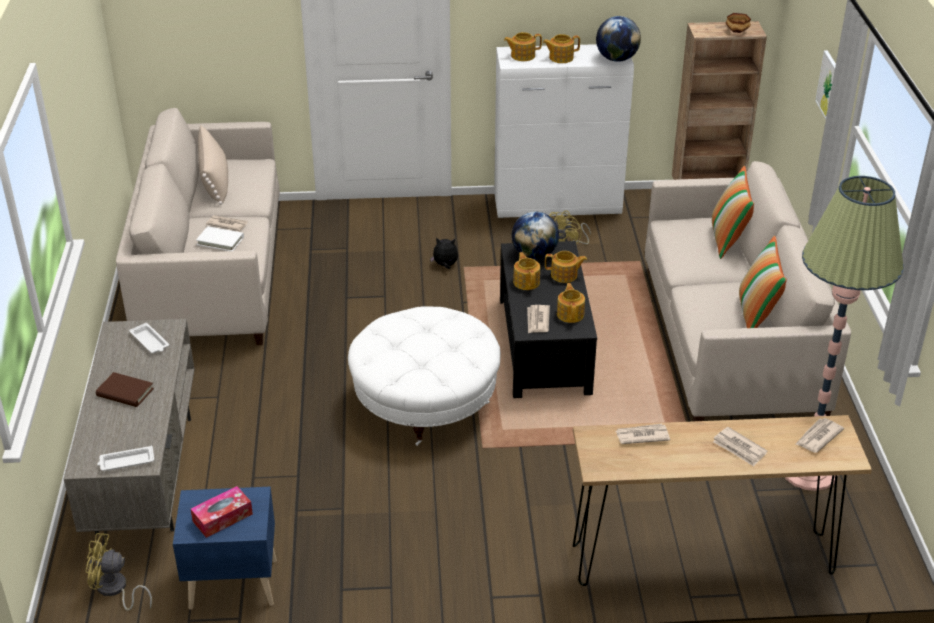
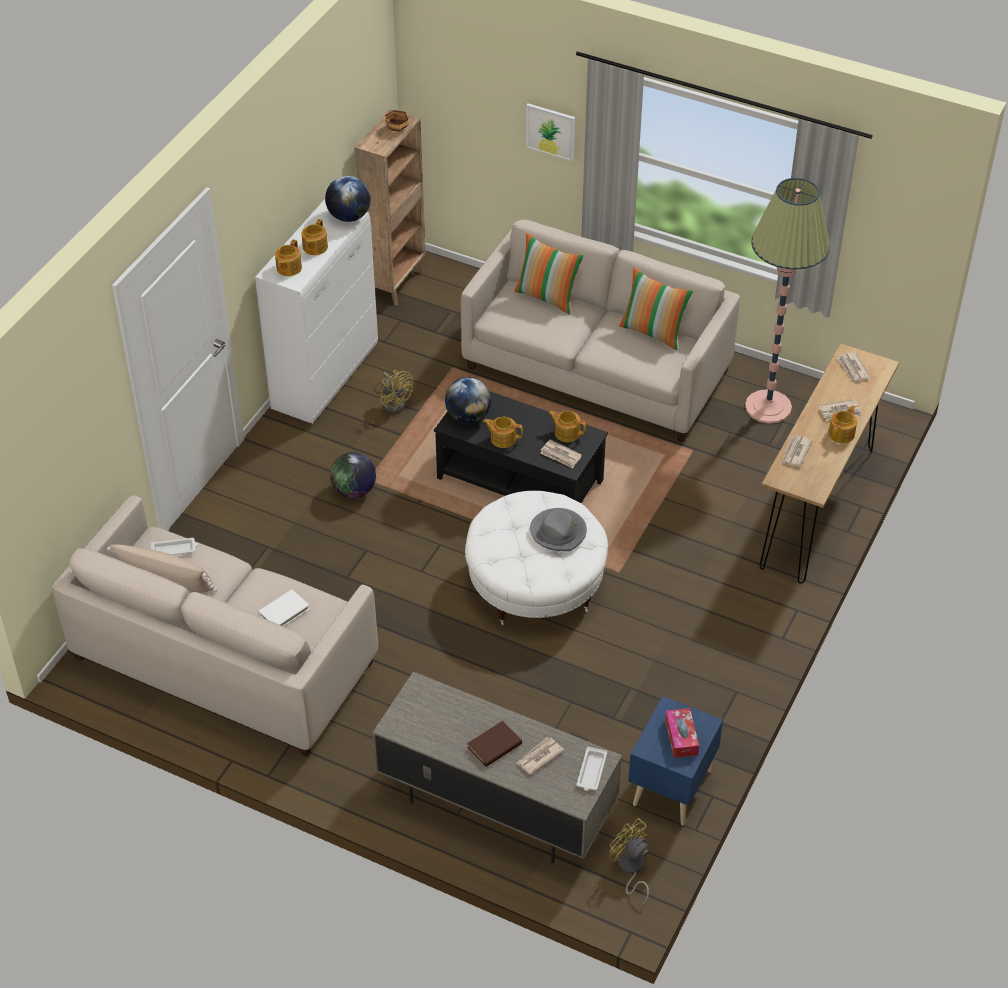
camera: 60 degrees left, 10 degrees up
yellow fan [85,533,152,611] -> yellow fan turned 105 degrees clockwise [609,818,649,905]
white tray [129,323,169,353] -> white tray moved to [150,538,197,555]
newspaper [206,215,248,231] -> newspaper moved to [516,738,565,774]
plush toy [430,237,458,269] -> globe [330,452,376,498]
teapot [545,251,587,283] -> teapot moved to [828,405,857,443]
none -> grey hat [530,508,587,551]

